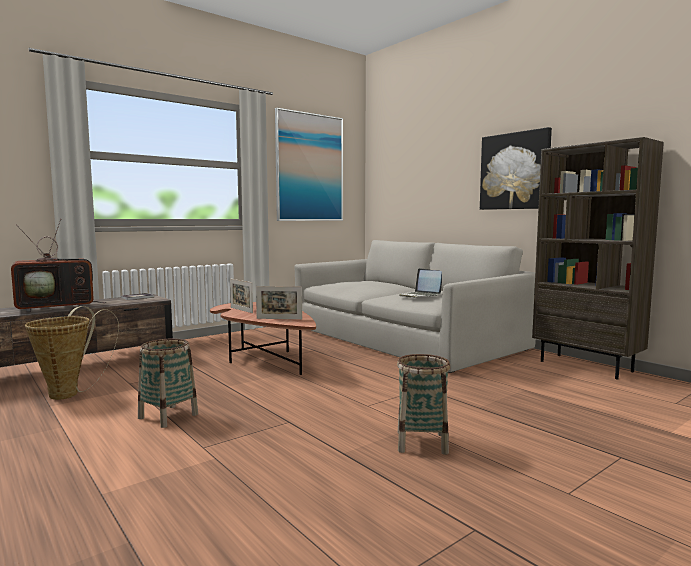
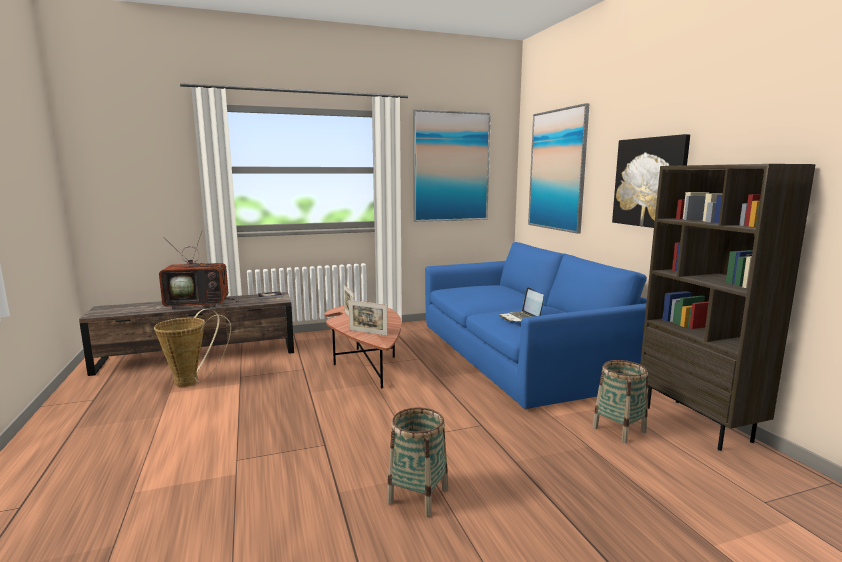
camera: 20 degrees right, 5 degrees up
basket [138,339,198,428] -> basket moved to [592,360,648,443]
grey sofa [294,240,536,373] -> blue sofa [425,242,647,409]
none -> picture [528,103,590,234]

